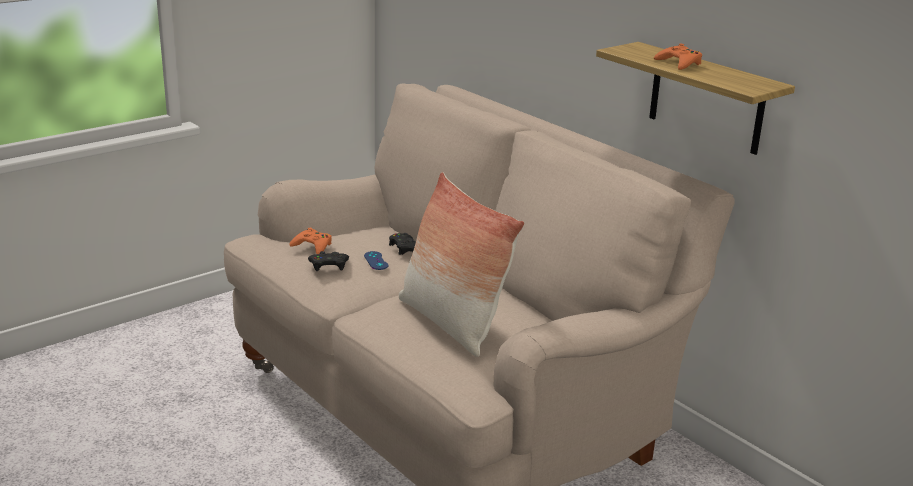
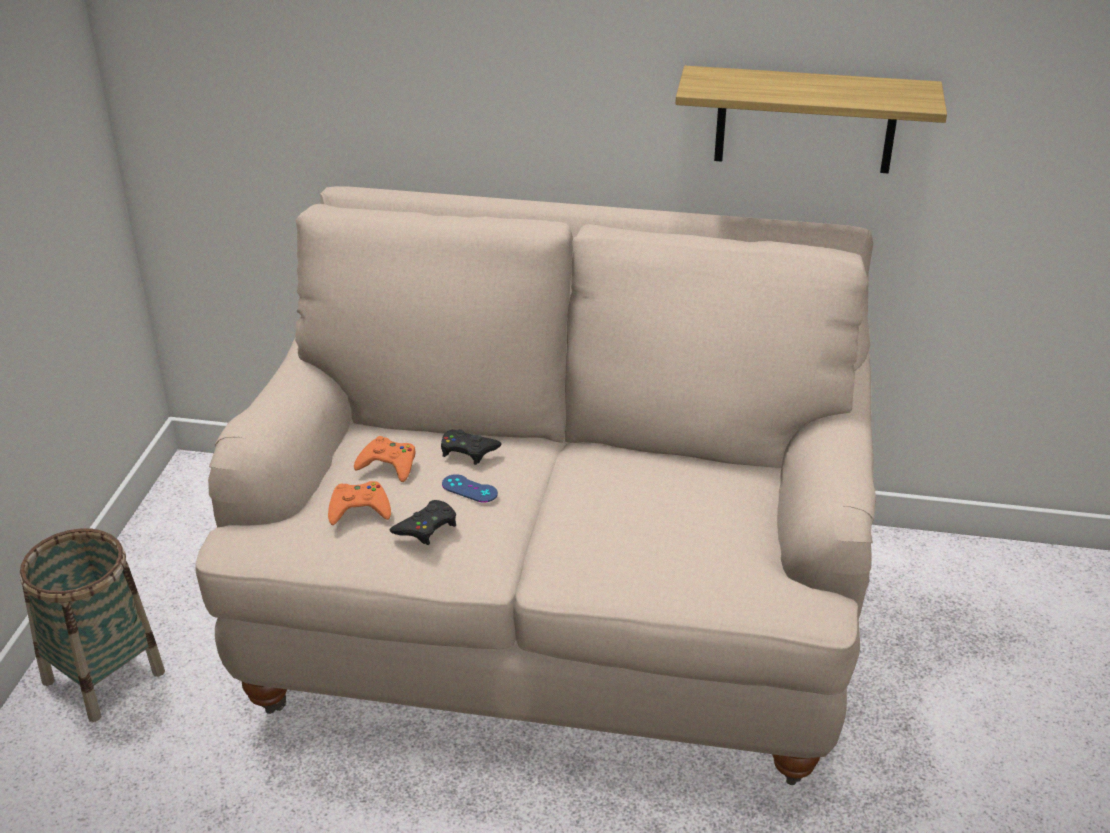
camera: 40 degrees left, 10 degrees up
pillow [399,172,524,357] -> none
orange game controller [654,44,702,70] -> orange game controller moved to [354,436,416,482]
none -> basket [20,529,165,722]

